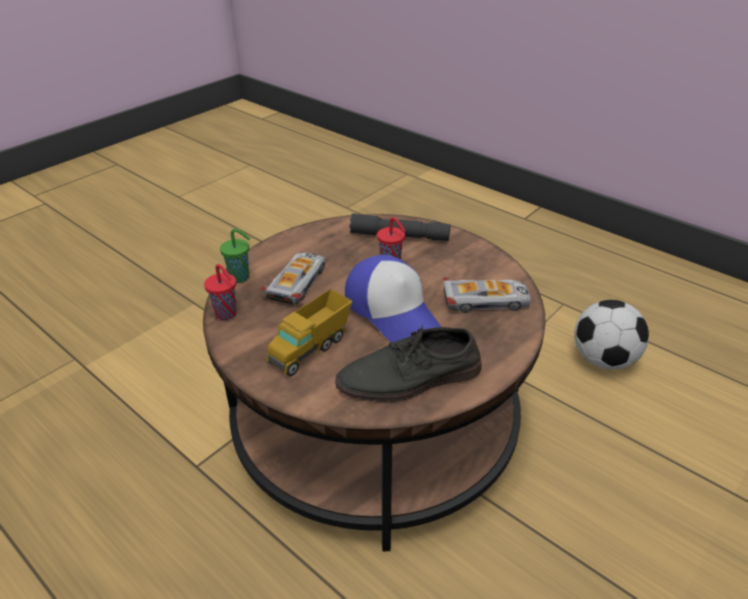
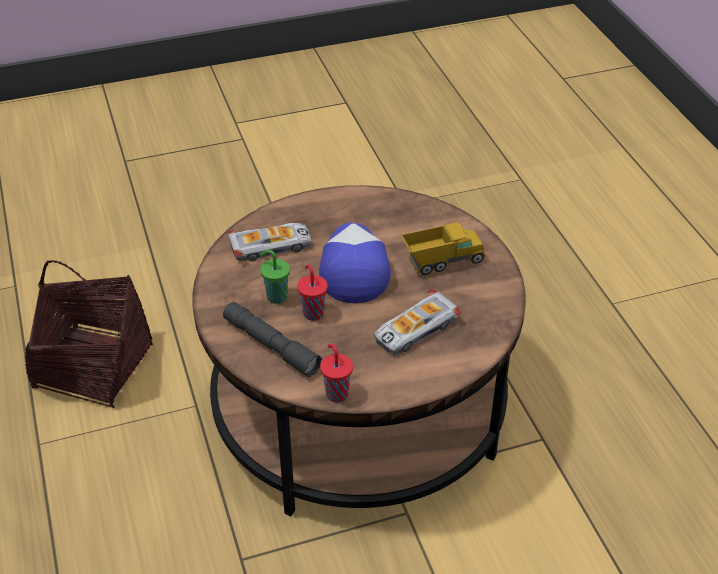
camera: 150 degrees left, 5 degrees up
red cup [204,264,237,320] -> red cup moved to [320,344,353,402]
green cup [220,228,250,283] -> green cup moved to [260,250,290,304]
grey shoe [335,324,482,402] -> none
toy car [443,277,531,313] -> toy car turned 135 degrees clockwise [228,223,311,261]
football [574,300,649,370] -> basket [25,261,153,408]

